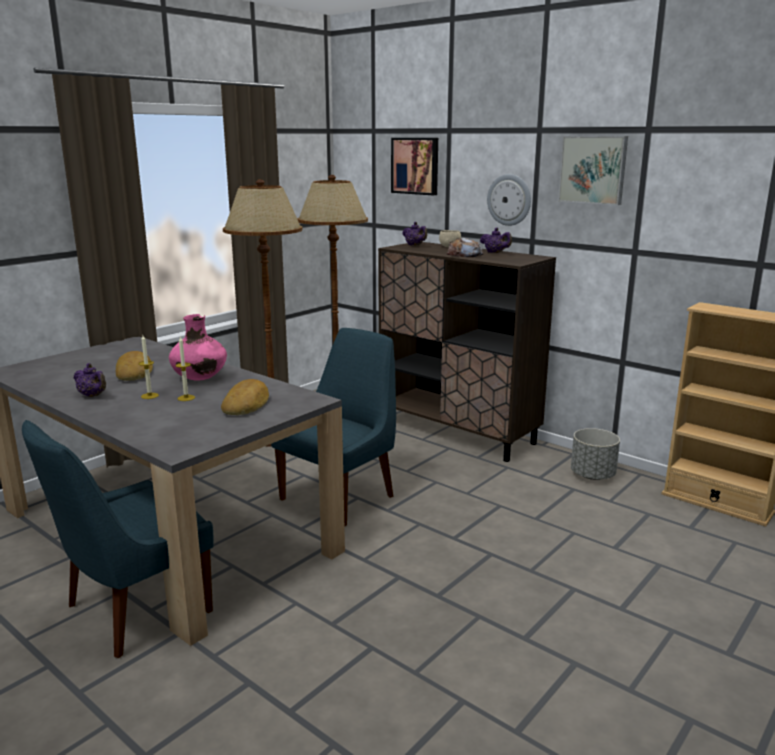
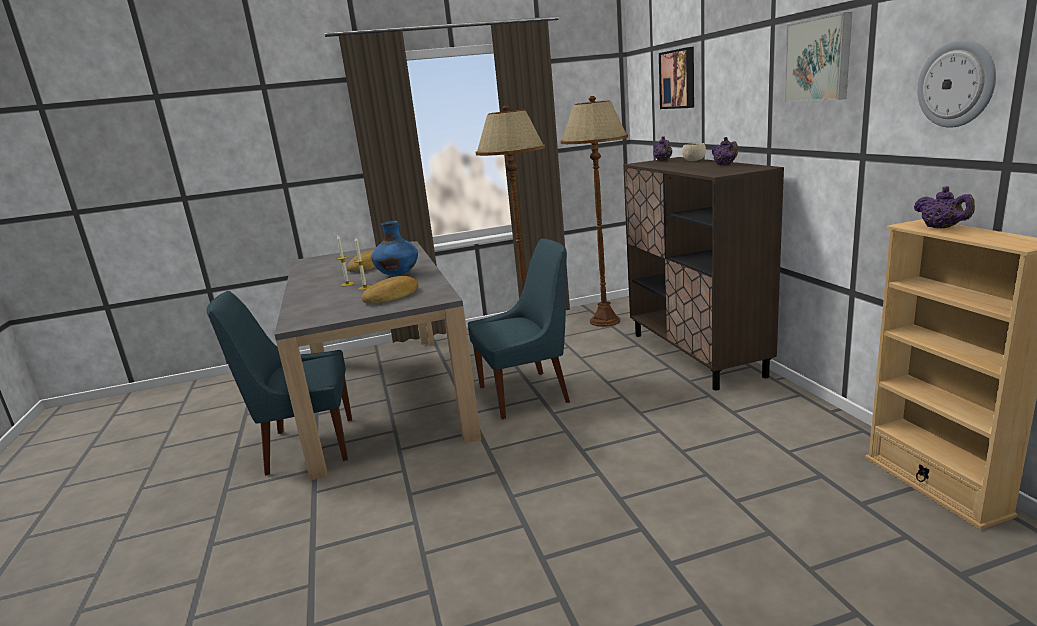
camera: 35 degrees right, 0 degrees up
purple teapot [74,363,106,397] -> purple teapot moved to [914,186,975,229]
pink vase [169,314,227,381] -> blue vase [371,221,418,276]
bread [447,238,483,257] -> none
wall clock [487,174,531,226] -> wall clock moved to [917,39,996,128]
grey planter [571,428,620,480] -> none

